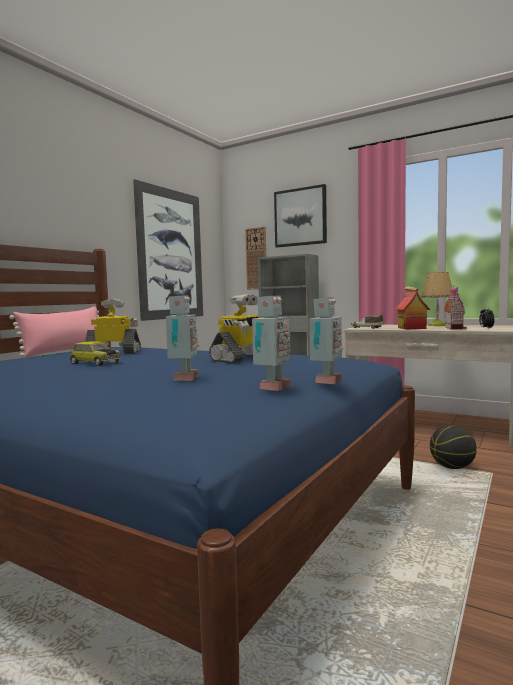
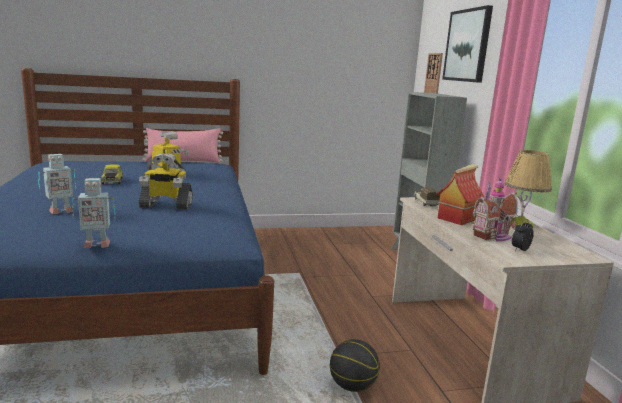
camera: 45 degrees right, 10 degrees up
picture [133,179,203,321] -> none
toy robot [252,295,291,391] -> none

